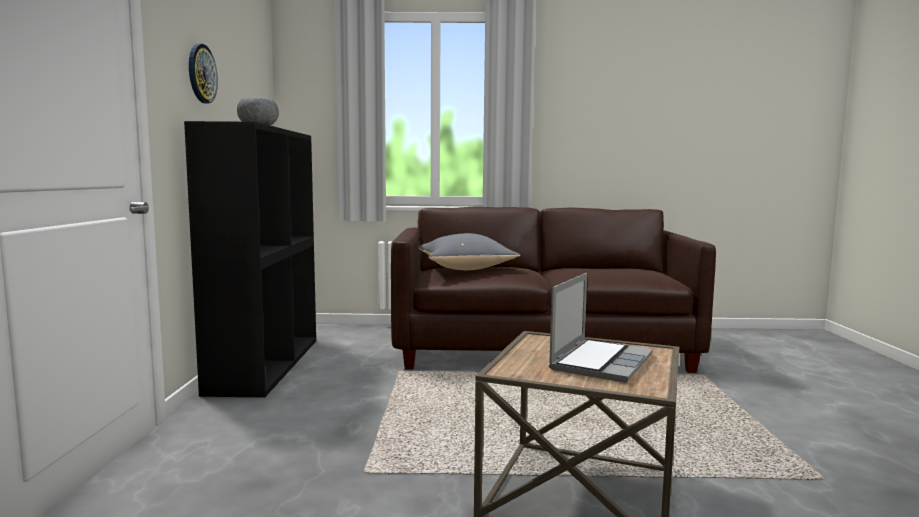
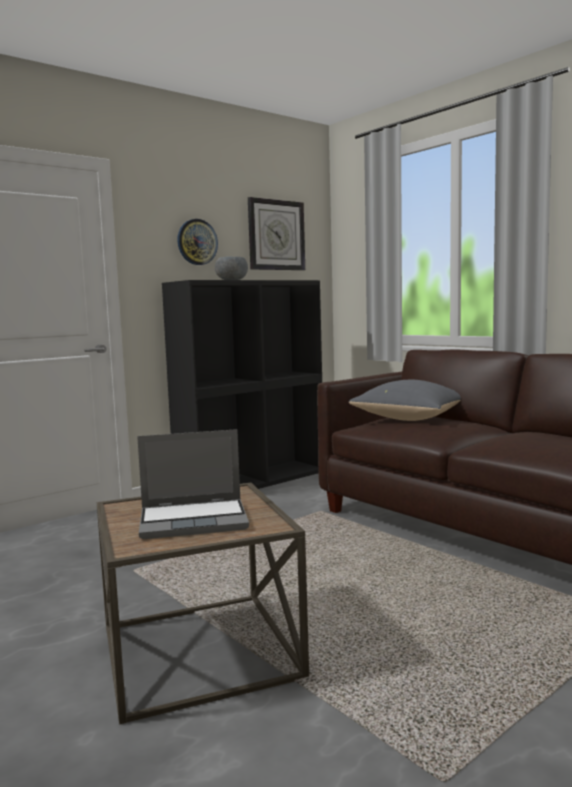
camera: 50 degrees right, 0 degrees up
none -> wall clock [248,197,305,270]

